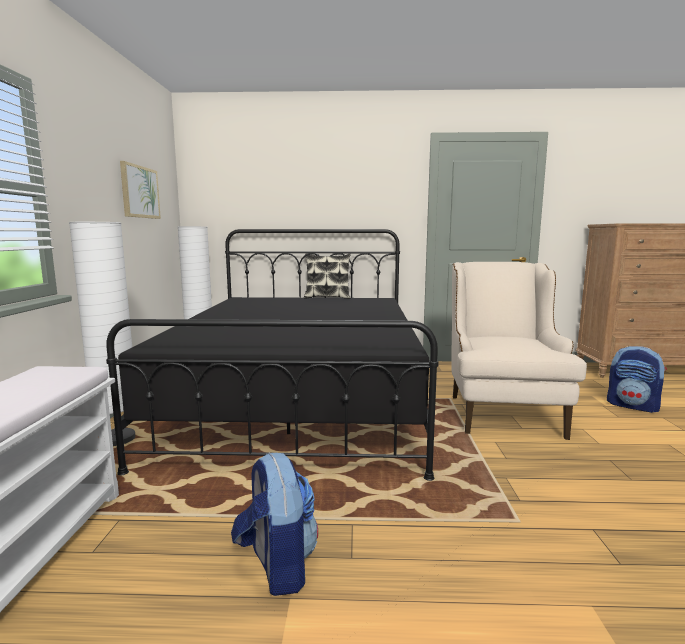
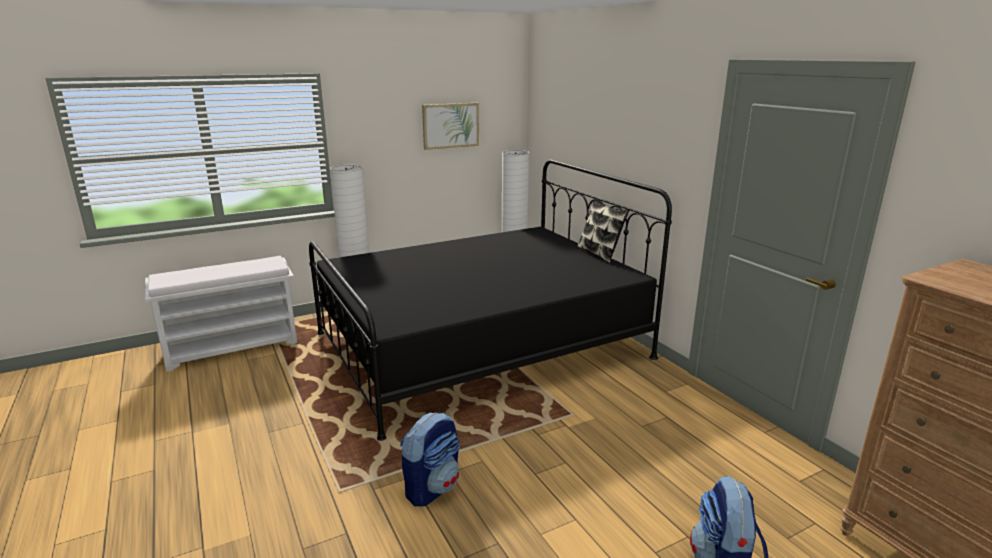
camera: 60 degrees right, 10 degrees up
backpack [231,453,318,596] -> backpack moved to [400,412,460,507]
beige armchair [452,262,587,440] -> none

